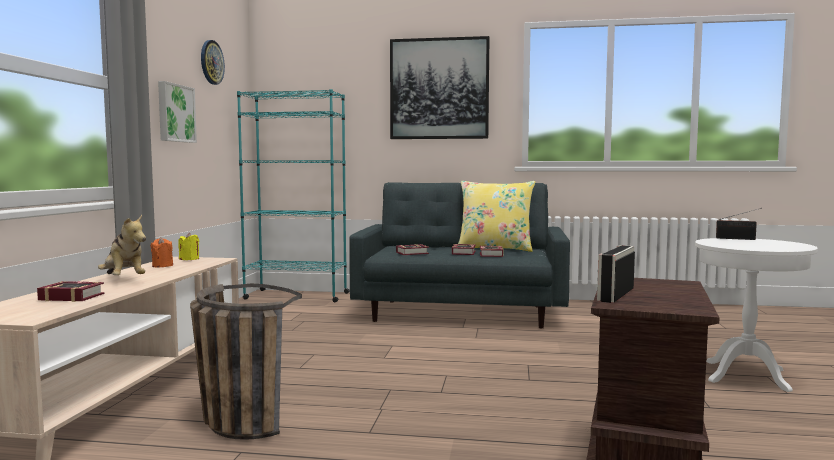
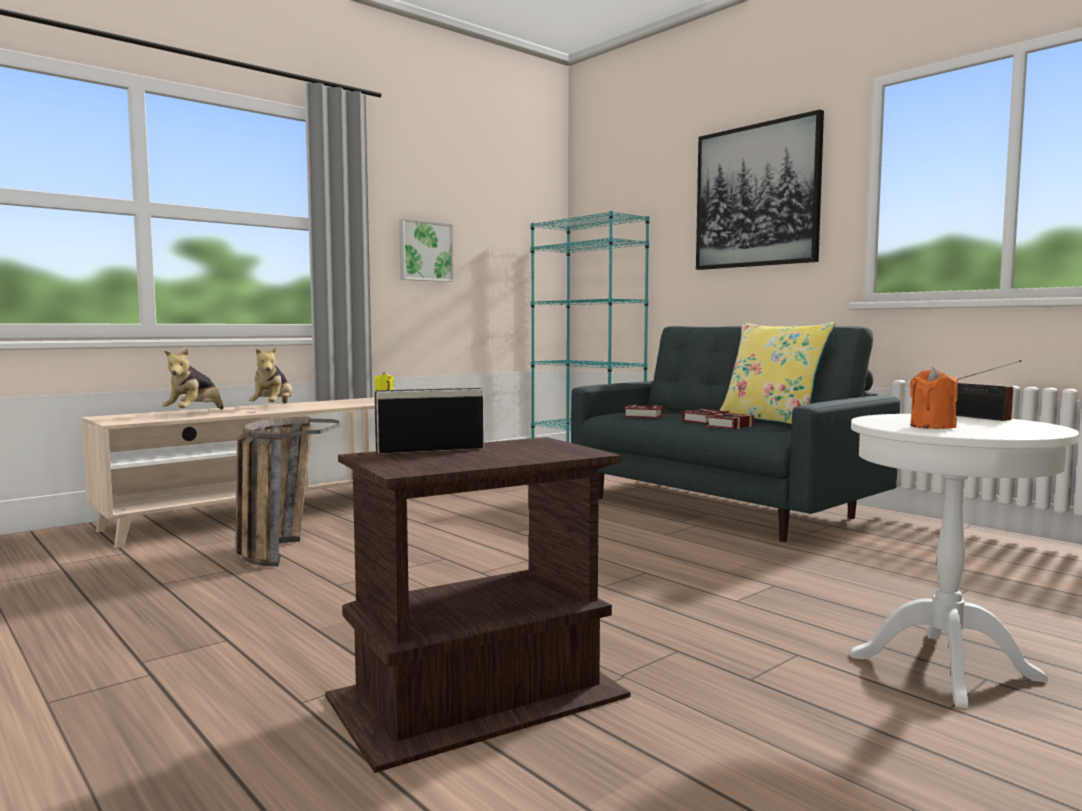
camera: 40 degrees right, 0 degrees up
book [37,281,105,302] -> plush toy [162,348,223,409]
orange candle [151,237,173,268] -> orange candle moved to [910,367,958,429]
wall clock [201,40,225,85] -> none

